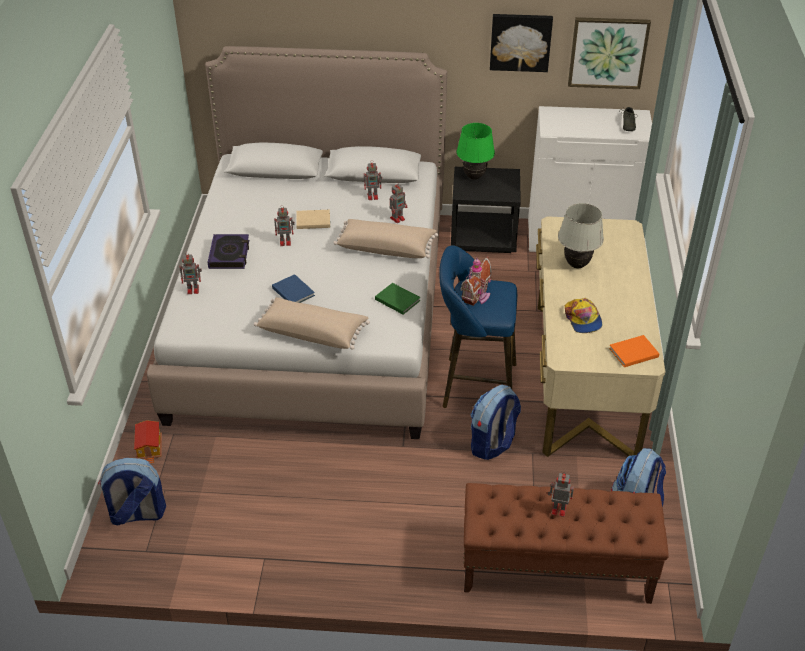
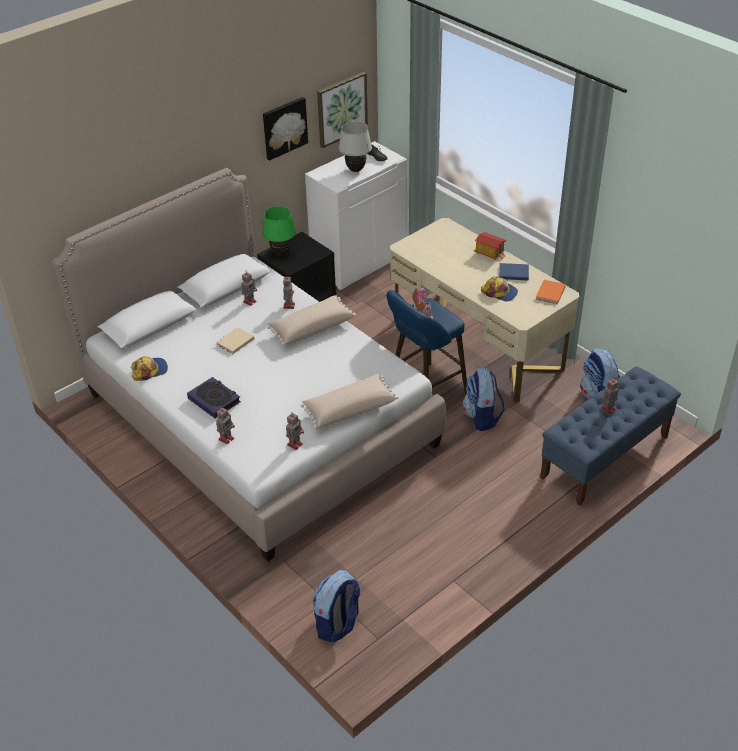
camera: 45 degrees left, 0 degrees up
toy house [134,420,162,463] -> toy house moved to [474,232,507,260]
blue book [272,274,315,303] -> blue book moved to [499,263,529,281]
toy robot [274,205,295,246] -> toy robot moved to [286,413,304,450]
green book [375,283,421,315] -> none
brown bench [463,483,669,604] -> blue bench [540,366,681,506]
white table lamp [558,203,604,269] -> white table lamp moved to [338,121,372,172]
none -> cap [131,356,168,381]

